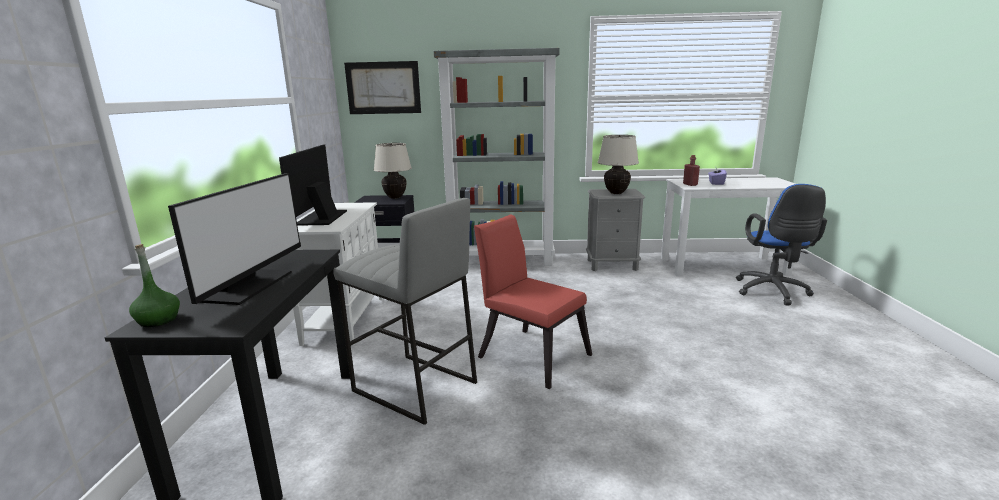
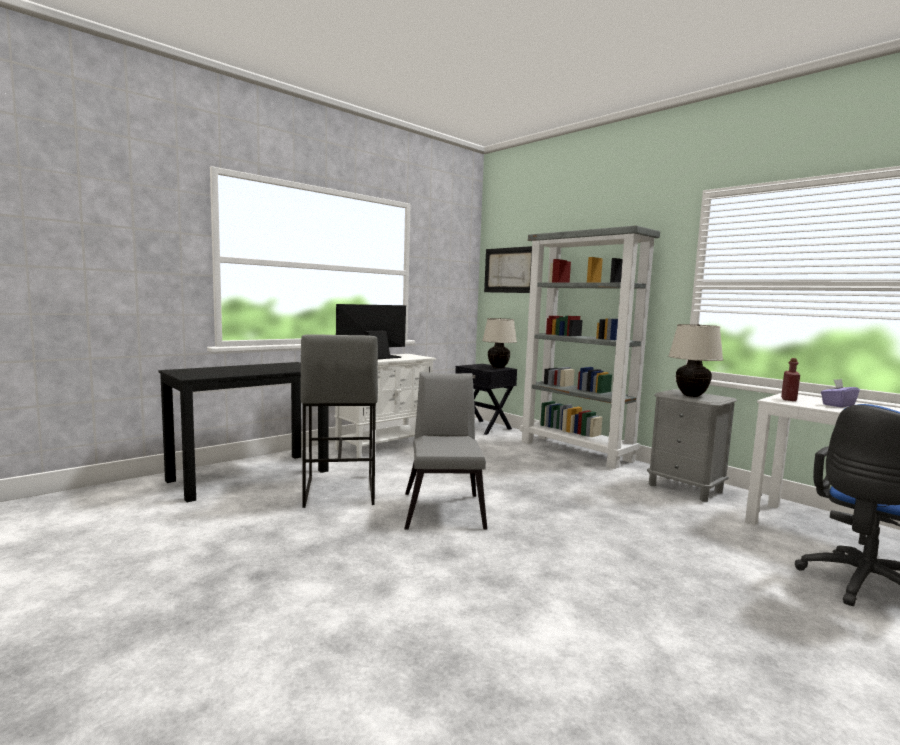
camera: 45 degrees right, 10 degrees down
green bottle [129,244,180,327] -> none
monitor [168,173,301,305] -> none
red chair [474,214,592,389] -> grey chair [405,372,487,530]

